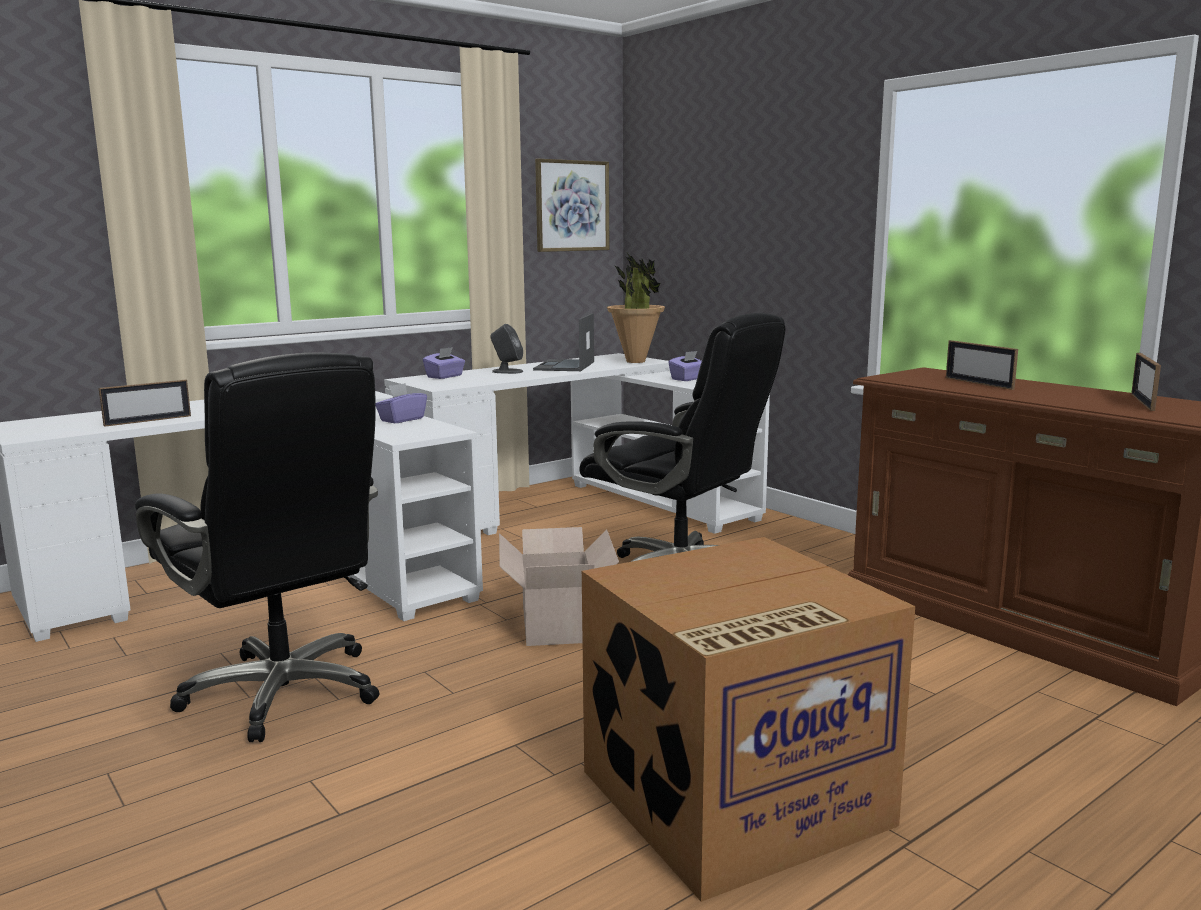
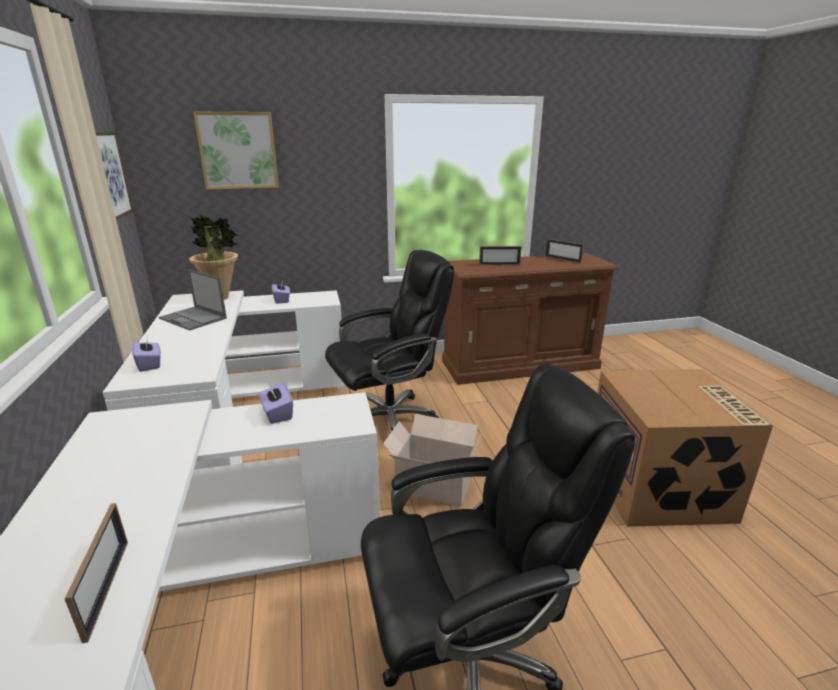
camera: 65 degrees left, 10 degrees up
grey speaker [490,324,523,374] -> none
none -> picture [193,112,279,189]

